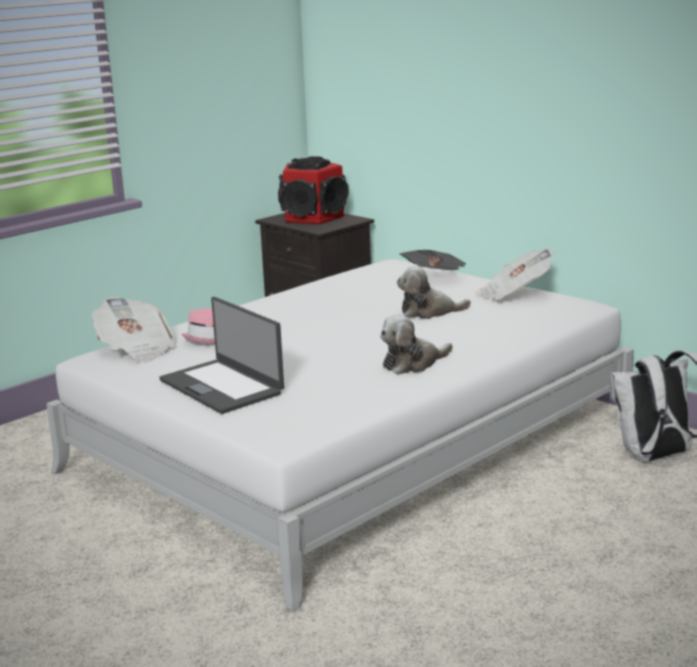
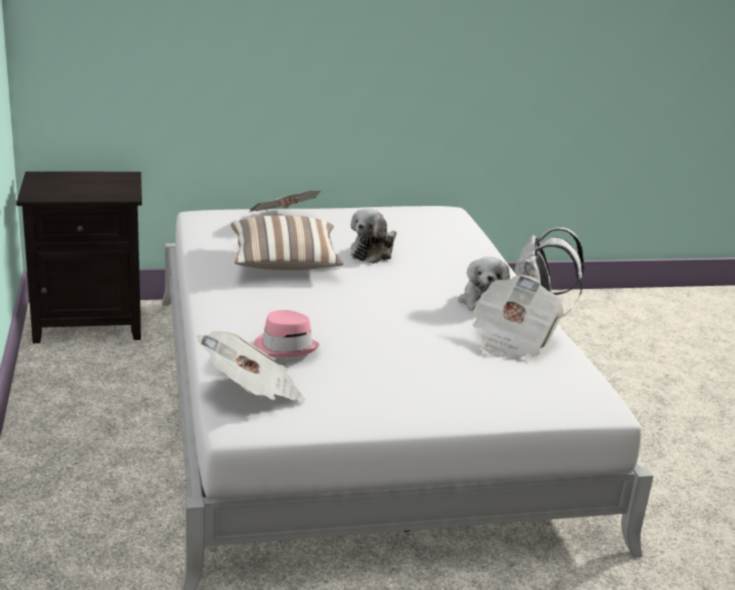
camera: 60 degrees left, 5 degrees up
laptop [159,297,284,414] -> none
speaker [278,156,349,224] -> none
newspaper [476,249,554,300] -> newspaper moved to [472,275,564,358]
none -> pillow [231,215,344,270]

